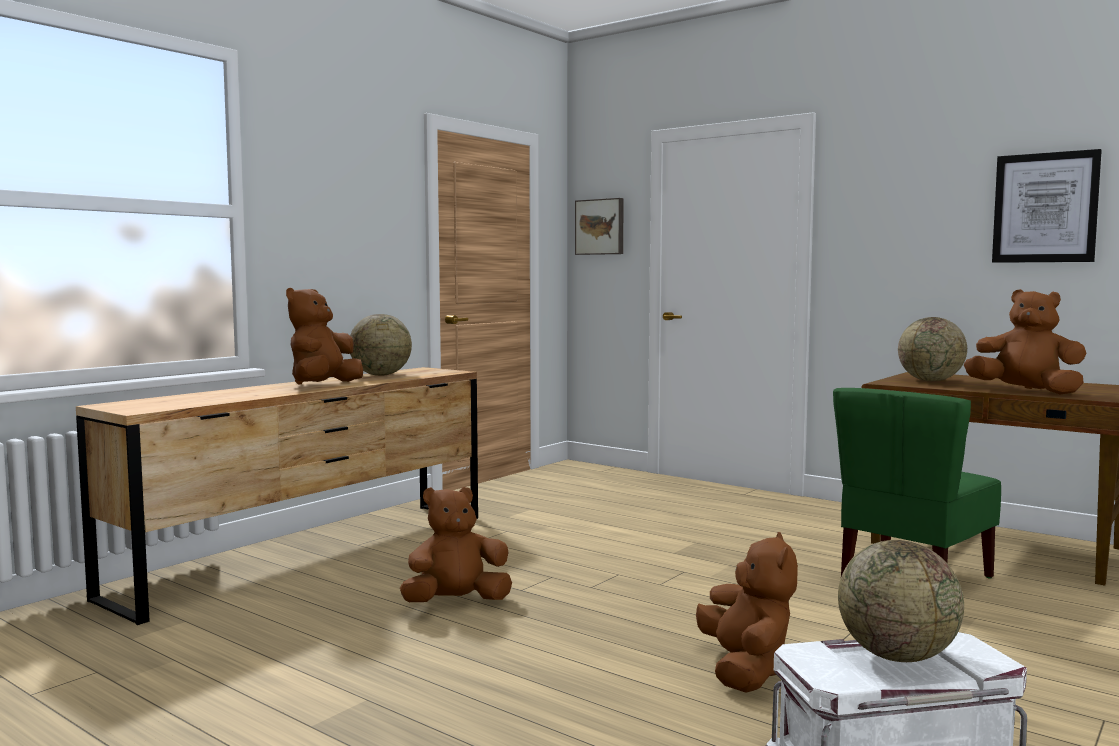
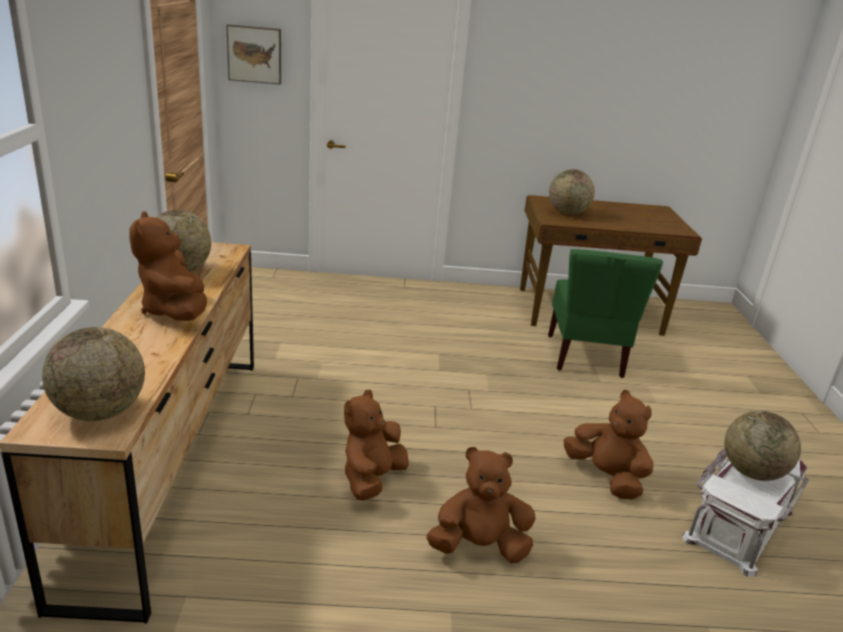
camera: 40 degrees left, 20 degrees up
brown plush toy [964,289,1087,395] -> brown plush toy moved to [427,447,536,563]
picture [992,149,1102,263] -> none
none -> globe [42,327,145,421]

